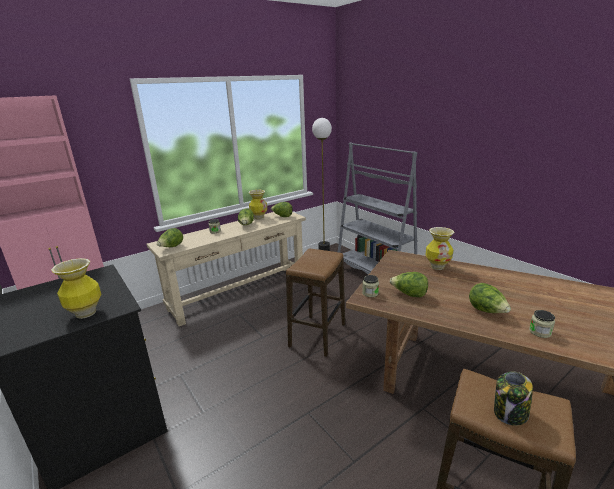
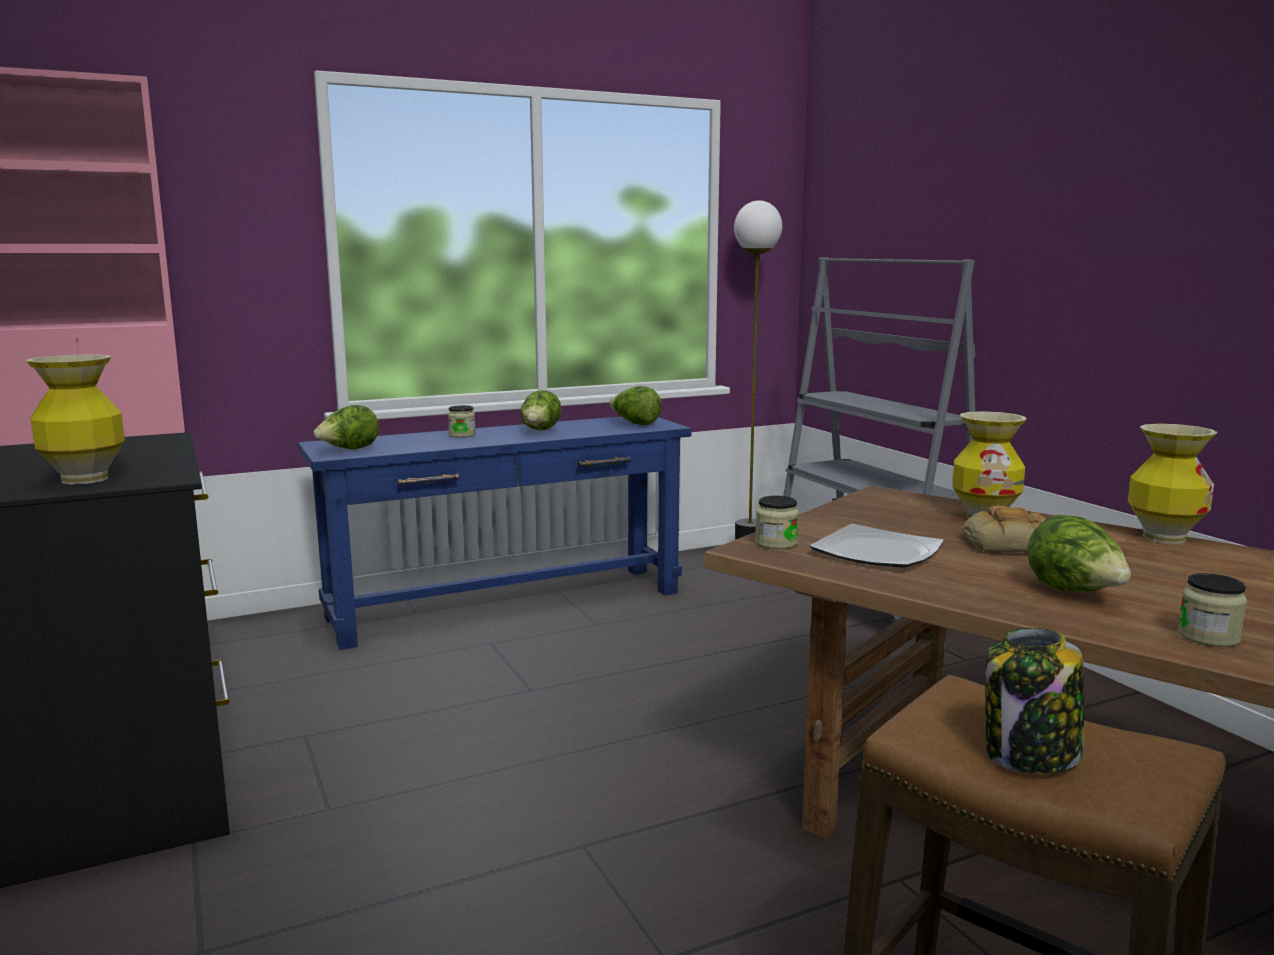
camera: 10 degrees right, 10 degrees down
beige console table [146,212,306,326] -> blue console table [297,416,692,650]
vase [248,190,267,219] -> vase moved to [1128,424,1218,544]
stool [286,249,345,357] -> none
lettuce [390,272,428,297] -> plate [810,524,944,568]
none -> bread [963,506,1045,553]

